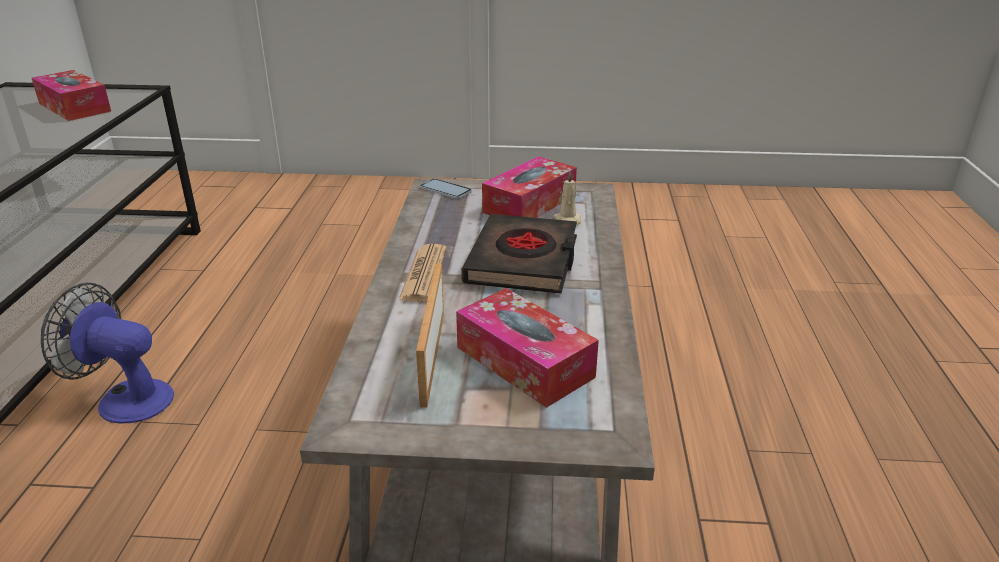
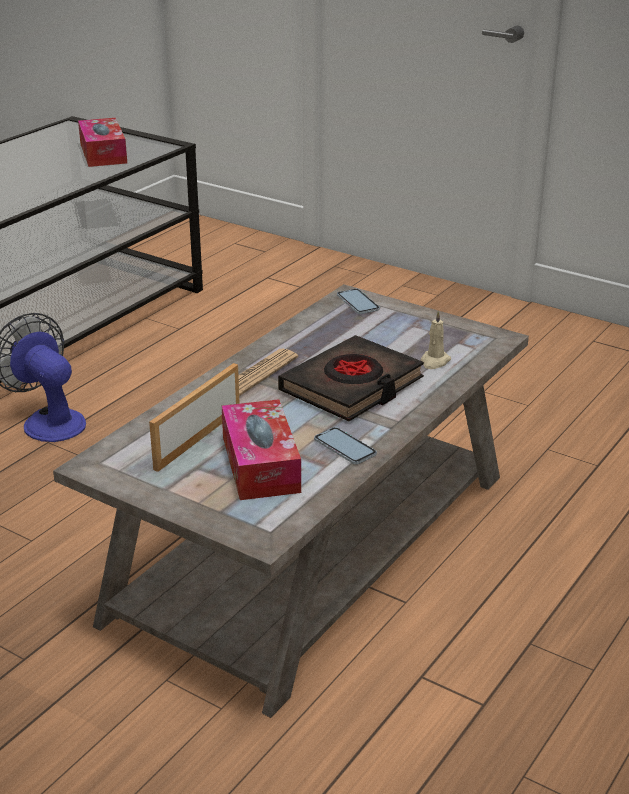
camera: 30 degrees right, 0 degrees up
tissue box [482,156,577,218] -> none
none -> phone [314,427,377,464]

